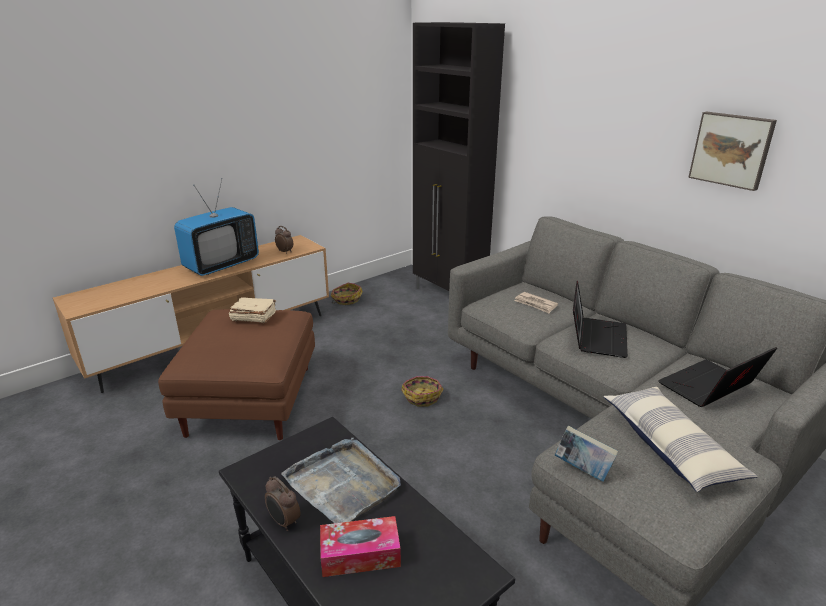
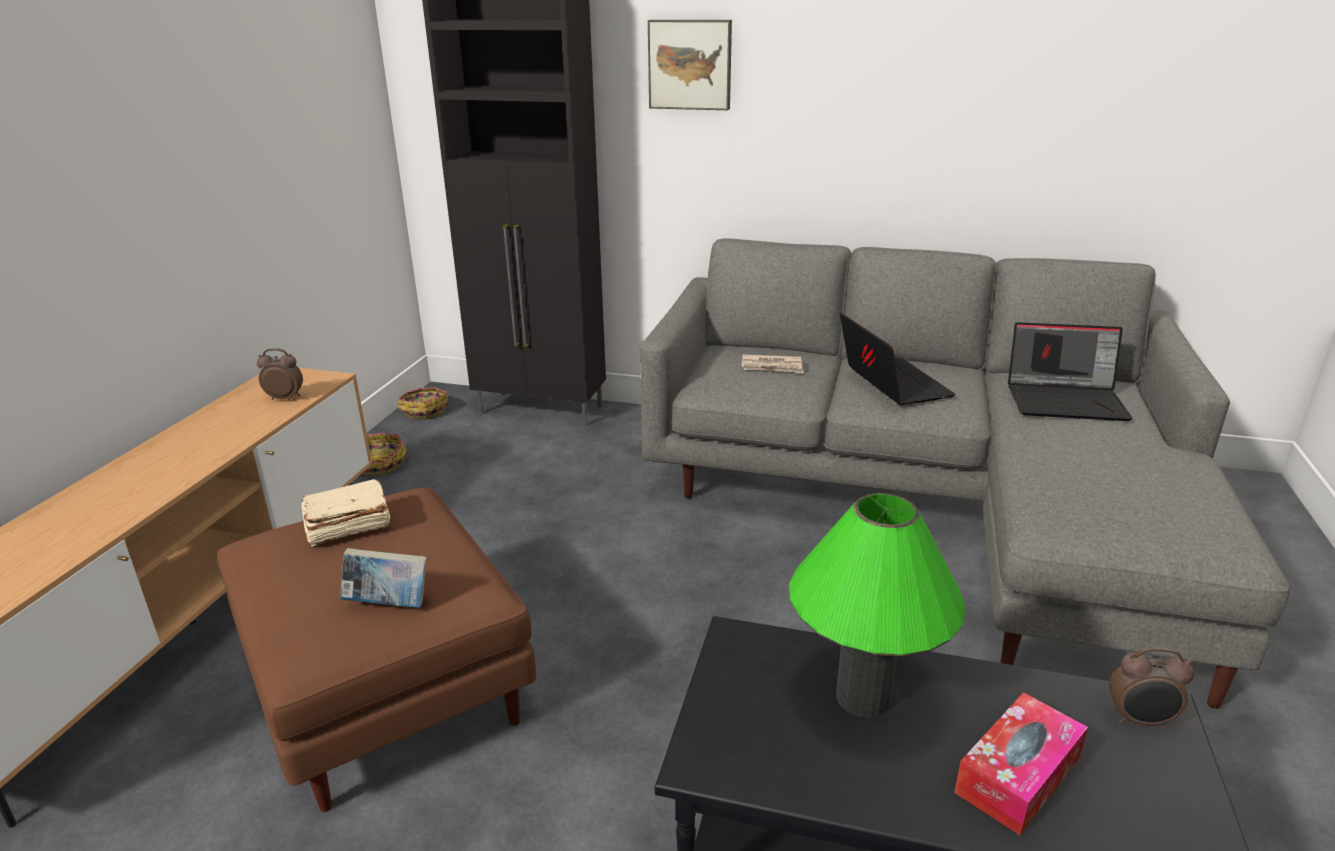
camera: 35 degrees left, 0 degrees up
television [174,178,259,276] -> none
alarm clock [265,476,301,531] -> alarm clock moved to [1109,647,1194,729]
grey tray [281,438,401,523] -> green table lamp [789,493,966,717]
basket [401,376,444,407] -> basket moved to [398,388,448,420]
book [555,426,618,482] -> book moved to [340,548,427,608]
pillow [603,387,758,492] -> none
laptop [658,347,777,407] -> laptop turned 105 degrees counterclockwise [1008,322,1133,421]
picture [688,112,777,191] -> picture moved to [648,20,732,110]

